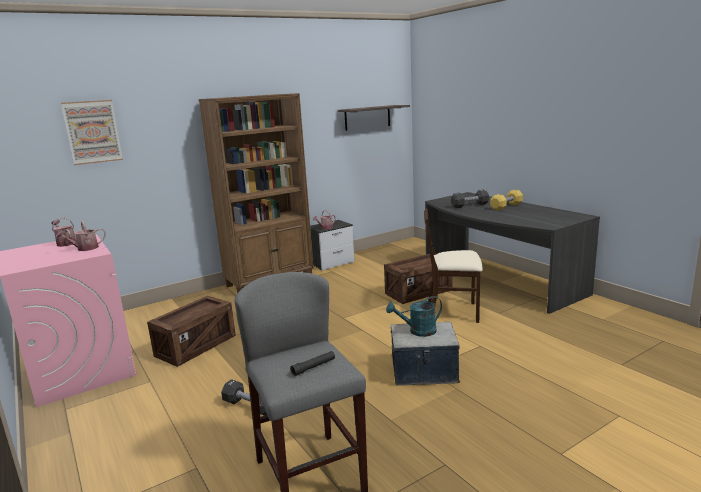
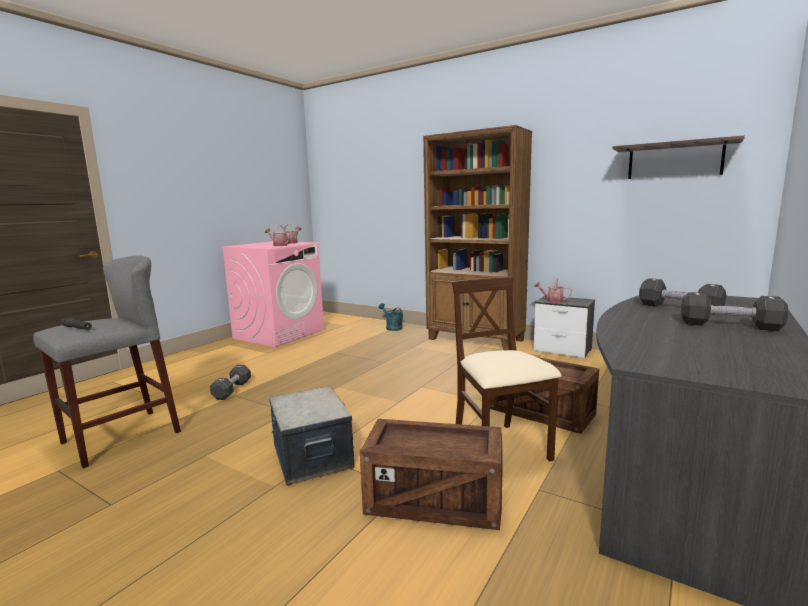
camera: 65 degrees right, 5 degrees down
picture [61,100,123,165] -> none
crate [147,296,236,367] -> crate moved to [360,419,503,530]
turquoise watering can [386,296,442,337] -> turquoise watering can moved to [379,303,403,331]
yellow dumbbell [490,190,523,210] -> black dumbbell [681,292,789,331]

